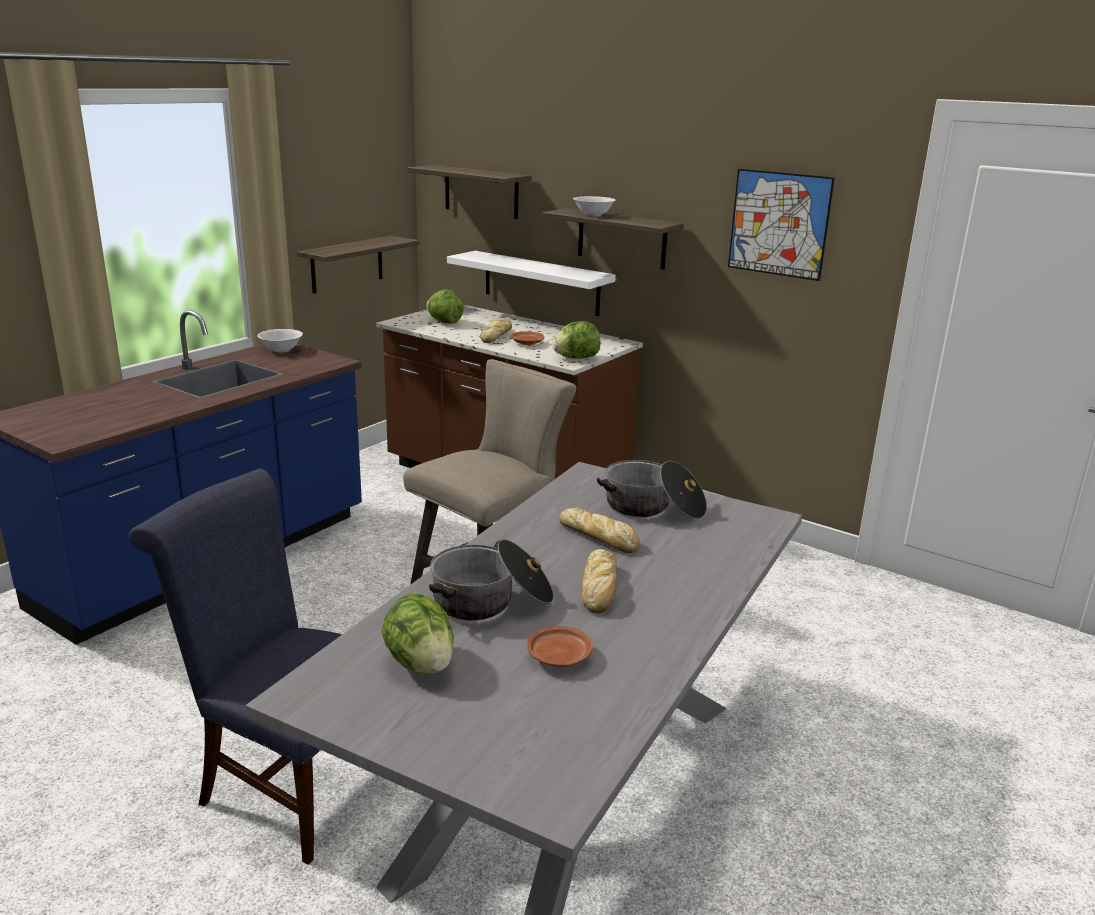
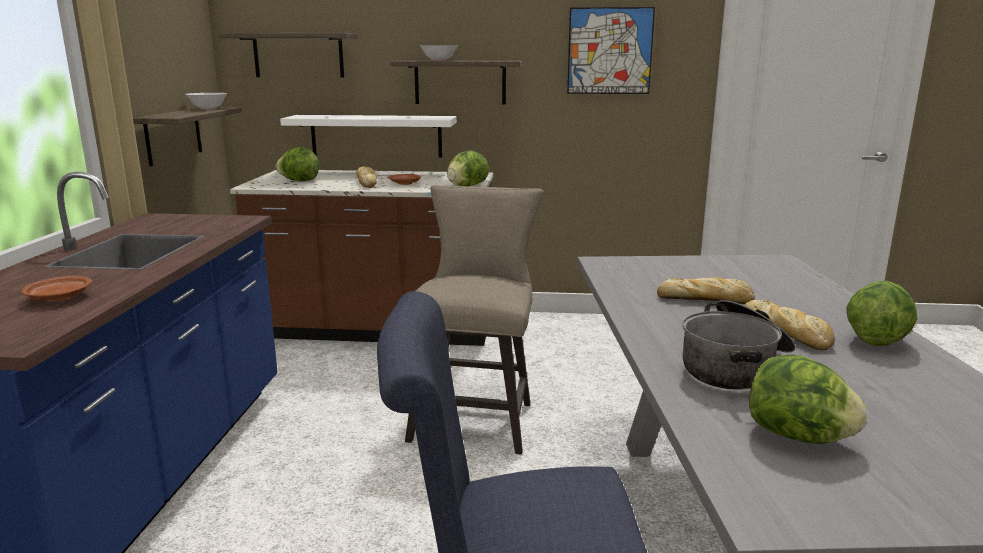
camera: 30 degrees left, 5 degrees down
white bowl [257,329,303,353] -> white bowl moved to [185,93,228,109]
brown plate [527,626,593,667] -> brown plate moved to [22,276,92,301]
cooking pot [597,460,707,519] -> none
none -> lettuce [846,281,917,346]

